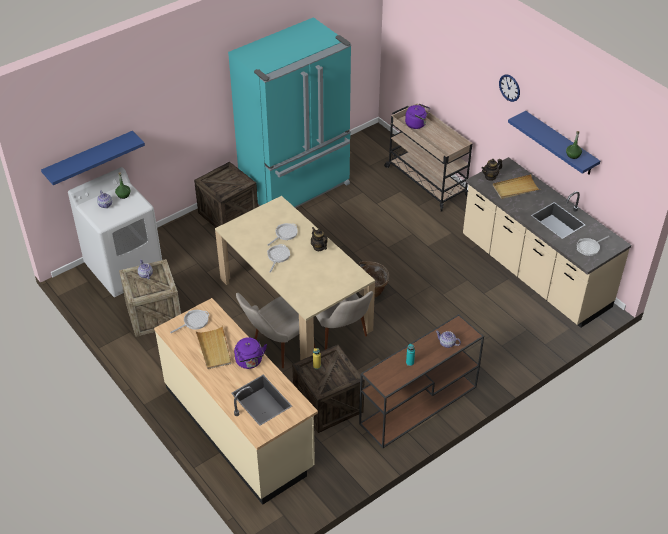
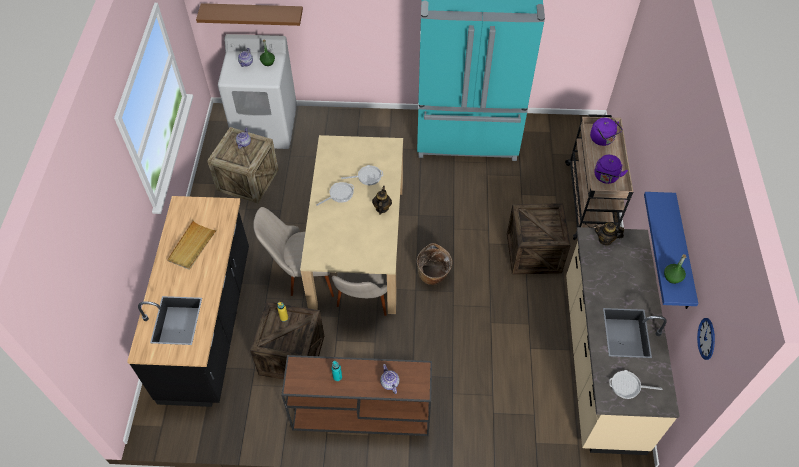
camera: 40 degrees right, 10 degrees up
blue shelf [41,131,145,185] -> brown shelf [196,3,303,26]
beige counter [154,298,318,505] -> black counter [127,196,249,407]
frying pan [170,310,209,333] -> none
crate [194,162,258,228] -> crate moved to [507,203,571,274]
purple kettle [234,337,267,369] -> purple kettle moved to [594,155,628,184]
beige tray [493,174,541,199] -> none
wall clock [499,75,520,102] -> wall clock moved to [697,318,715,360]

